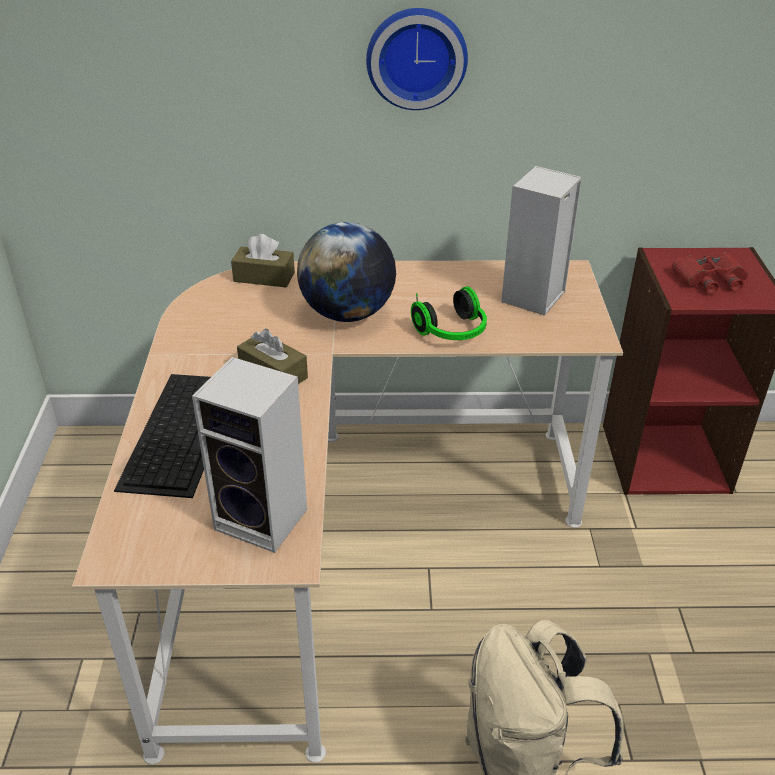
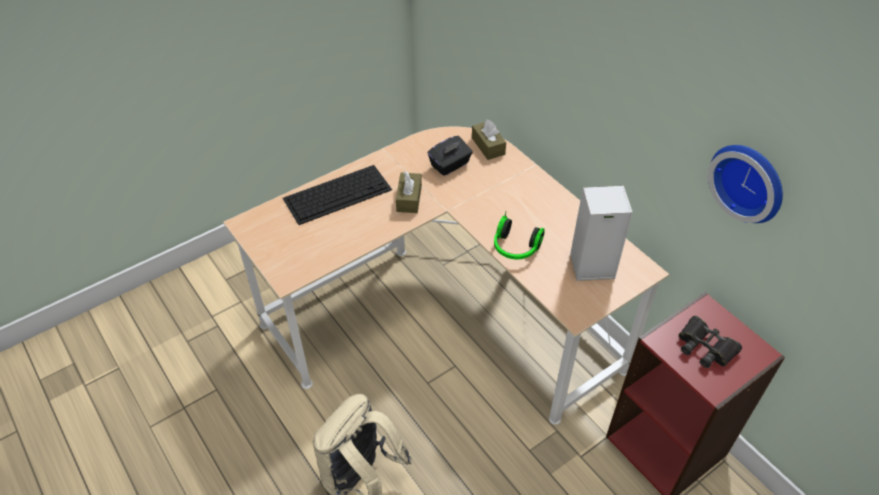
camera: 55 degrees right, 10 degrees up
speaker [192,357,307,553] -> none
globe [297,222,396,322] -> none
wall clock [366,8,468,110] -> wall clock moved to [708,145,783,223]
red binoculars [672,252,748,294] -> black binoculars [679,316,742,368]
none -> black tissue box [428,136,473,176]

